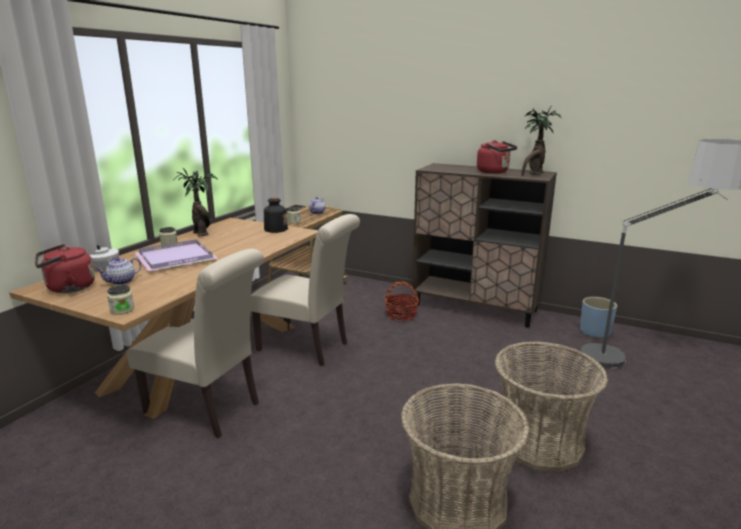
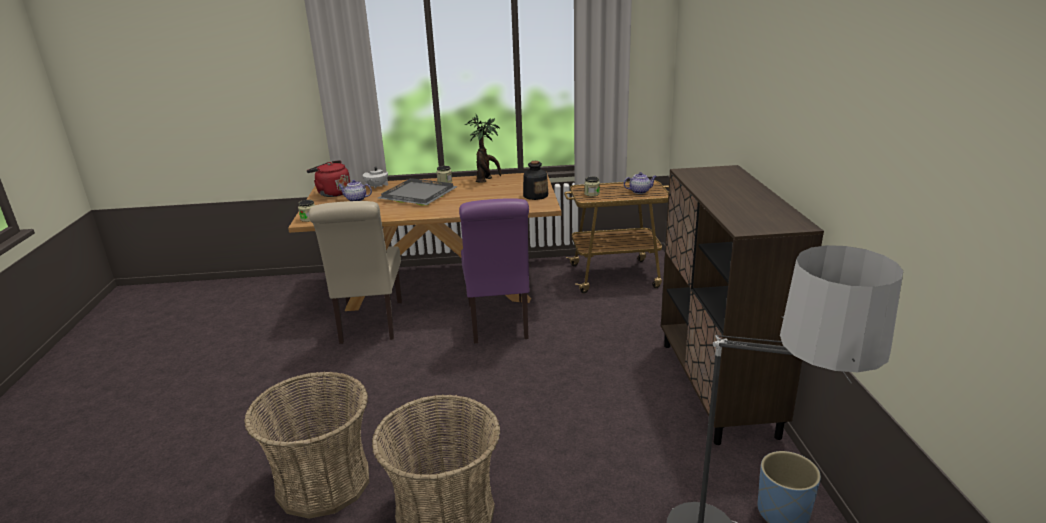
camera: 60 degrees right, 5 degrees up
purple tray [135,239,218,271] -> grey tray [378,178,458,206]
beige chair [250,214,360,366] -> purple chair [459,198,529,343]
basket [384,281,419,321] -> none
red kettle [477,140,517,174] -> none
potted plant [522,105,561,176] -> none

